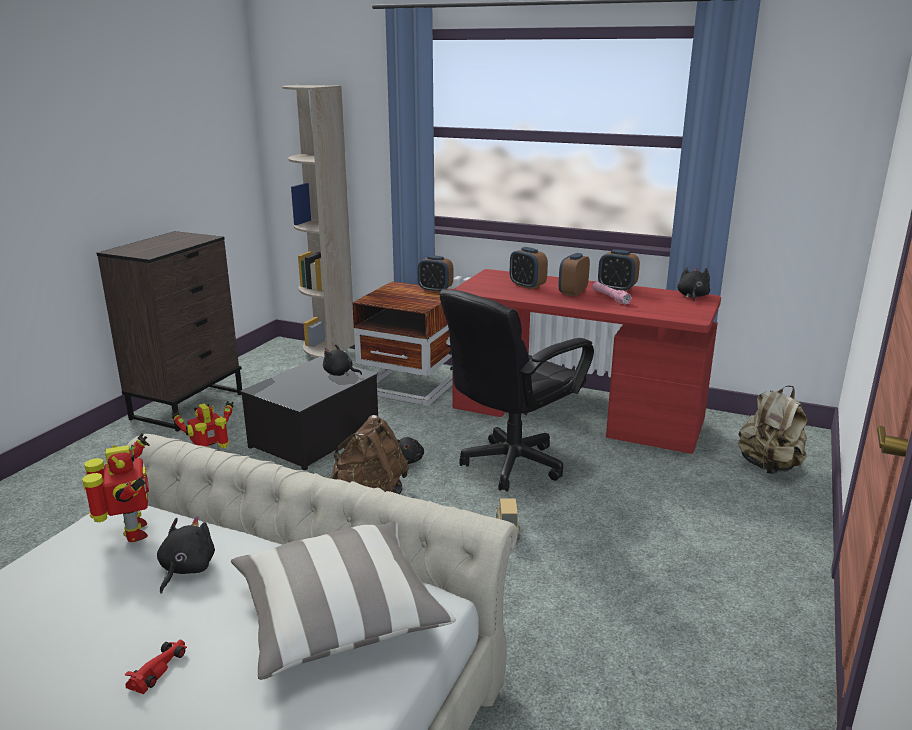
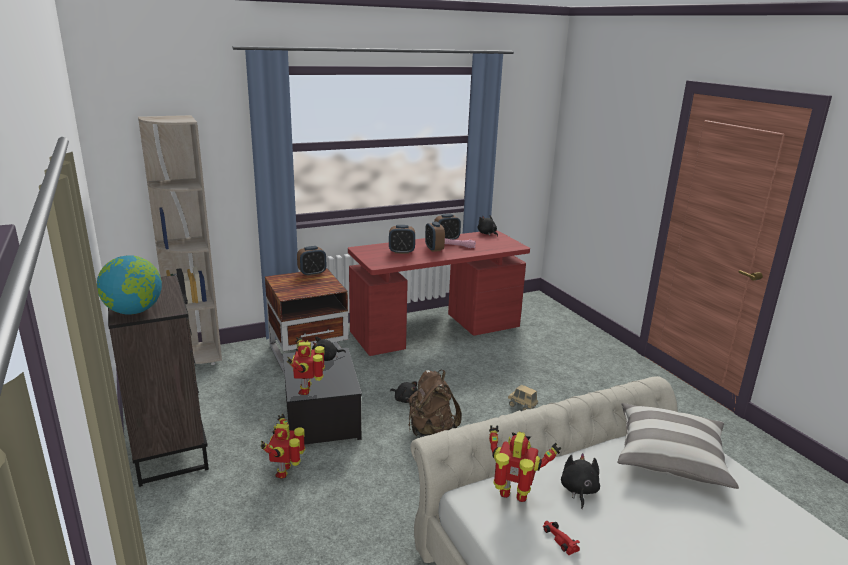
camera: 50 degrees left, 0 degrees up
red toy car [125,640,187,694] -> red toy car moved to [543,521,580,555]
black plush toy [157,516,215,594] -> black plush toy turned 45 degrees clockwise [561,453,600,509]
black office chair [439,289,594,491] -> none
beige backpack [738,386,807,474] -> none
none -> globe [97,255,162,315]
none -> toy robot [287,336,325,395]

